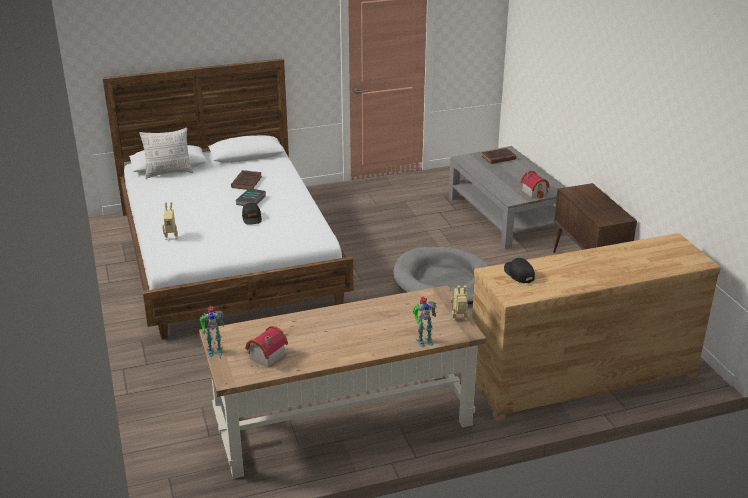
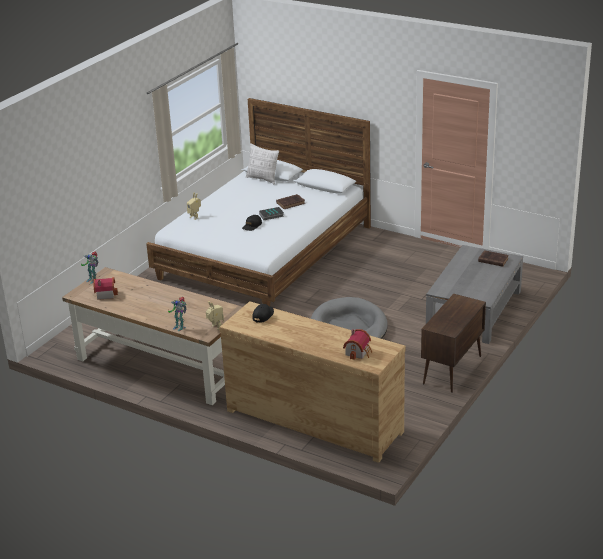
camera: 50 degrees right, 0 degrees up
toy house [520,171,550,199] -> toy house moved to [343,329,372,360]

